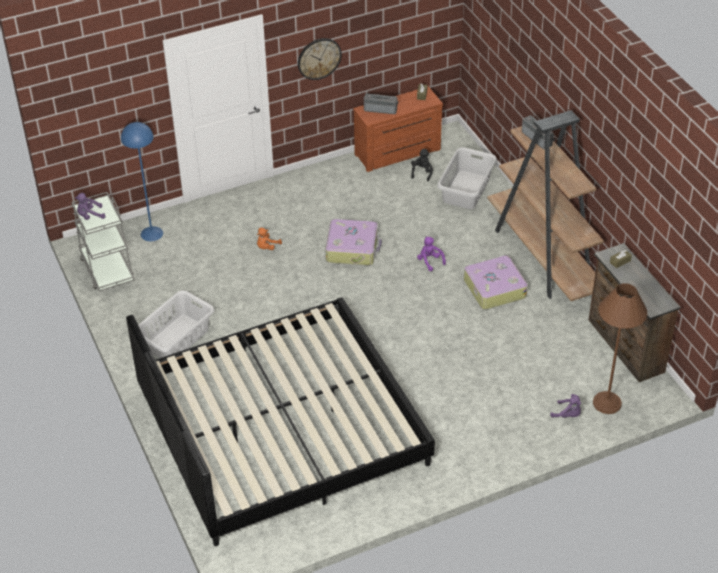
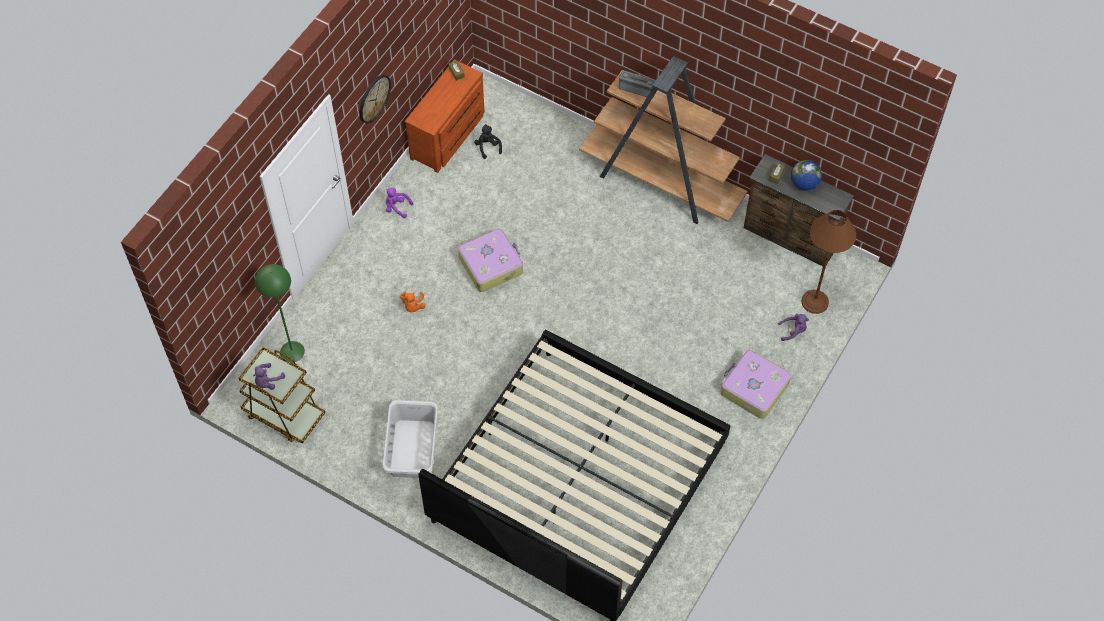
camera: 35 degrees left, 15 degrees up
grey cart [71,192,135,291] -> brown cart [239,347,325,443]
blue floor lamp [121,122,163,241] -> green floor lamp [255,264,305,363]
radio [364,93,398,114] -> none
purple plush toy [417,237,446,271] -> purple plush toy moved to [386,187,413,218]
grey laundry basket [437,147,497,209] -> none
suitcase [464,255,528,309] -> suitcase moved to [721,350,791,419]
none -> globe [791,160,822,191]

